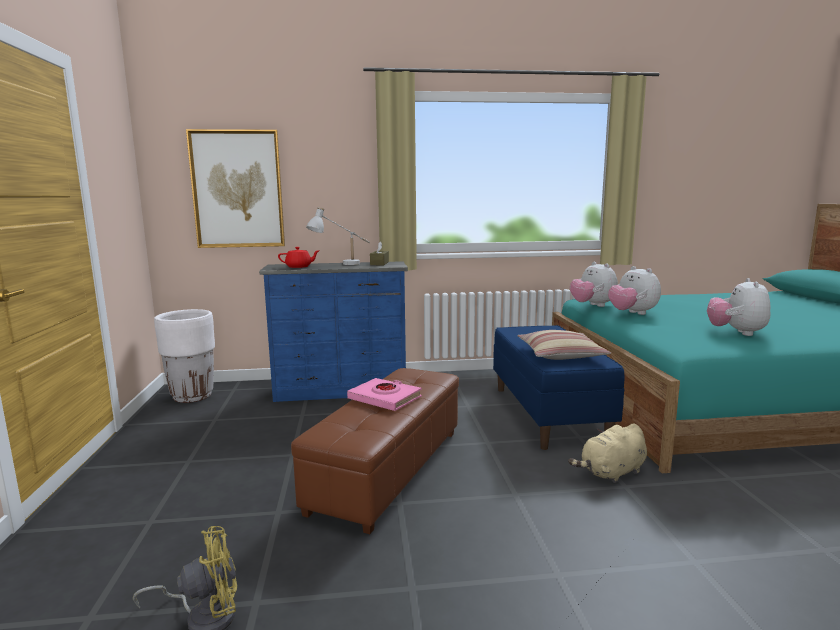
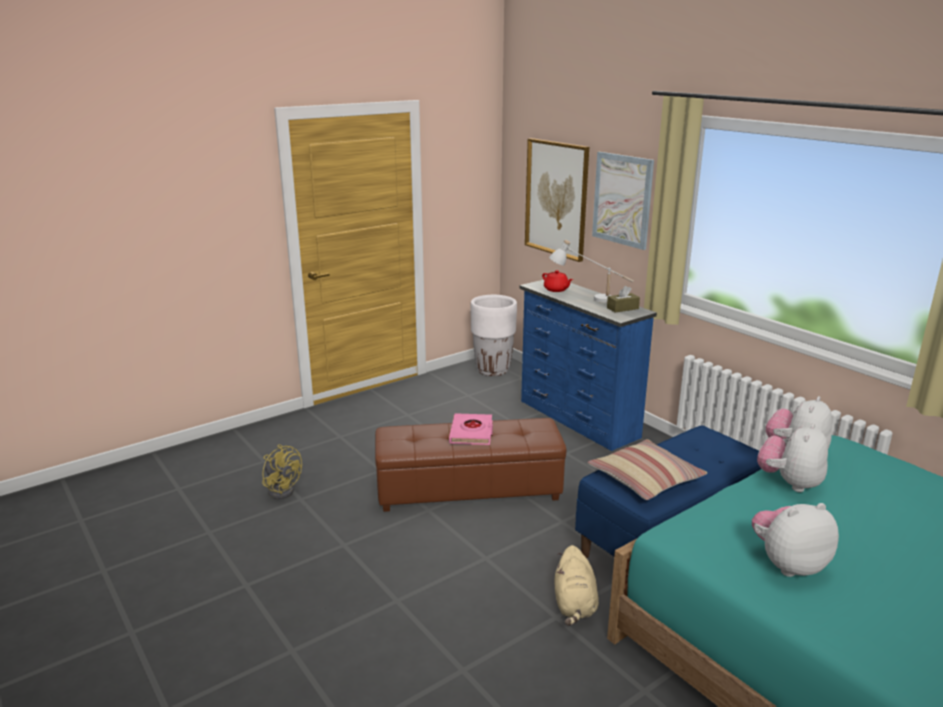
camera: 60 degrees right, 10 degrees up
beige plush toy [568,423,647,483] -> beige plush toy turned 120 degrees counterclockwise [555,545,599,626]
none -> picture [592,152,654,250]

